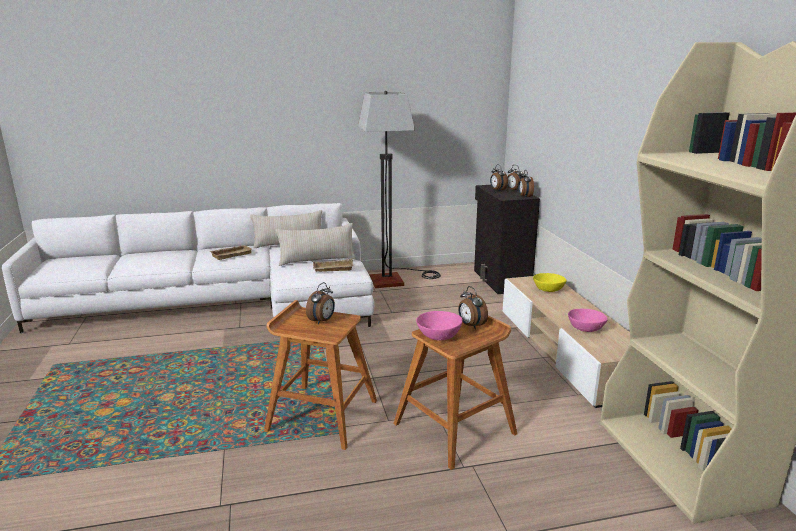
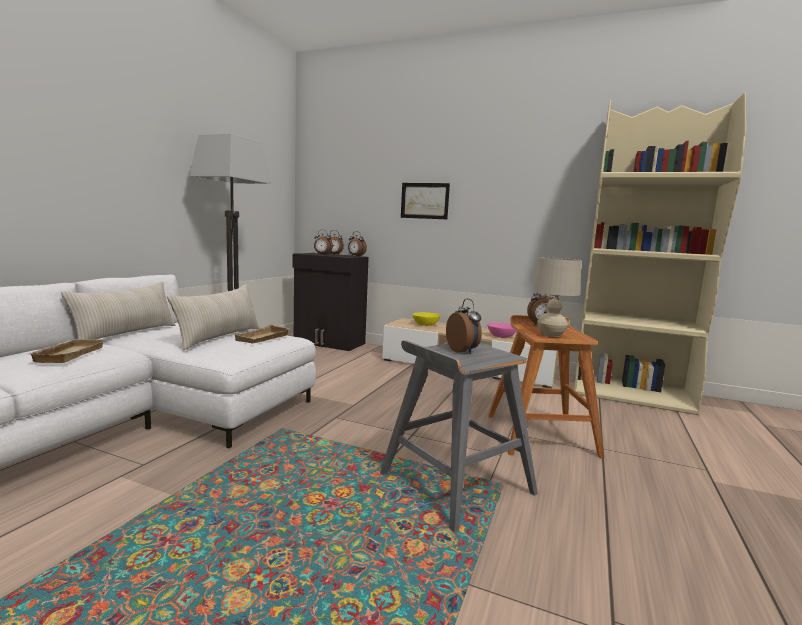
camera: 55 degrees left, 10 degrees down
brown stool [264,300,377,450] -> grey stool [380,340,538,533]
pink bowl [416,311,463,340] -> beige table lamp [532,257,581,337]
none -> picture [401,183,450,219]

